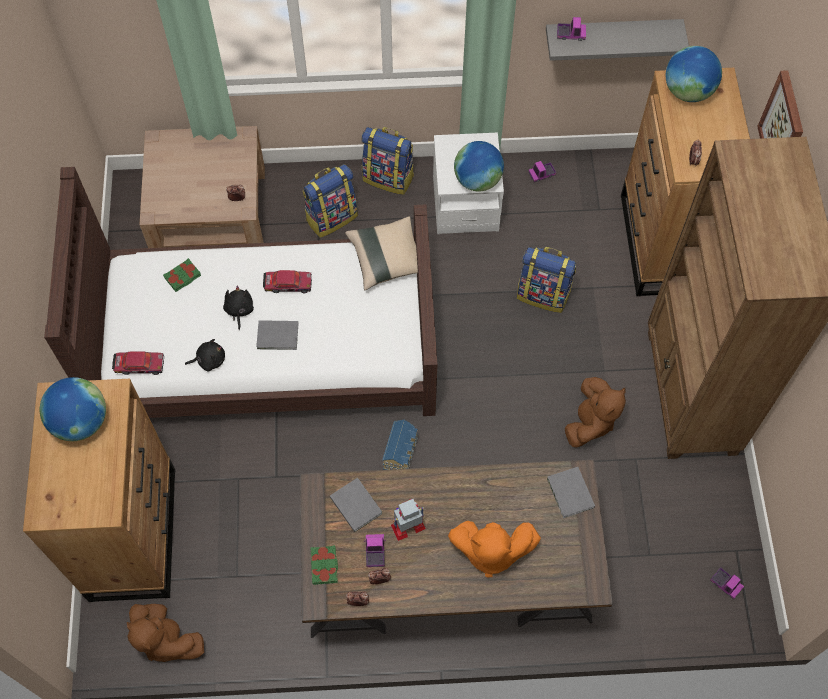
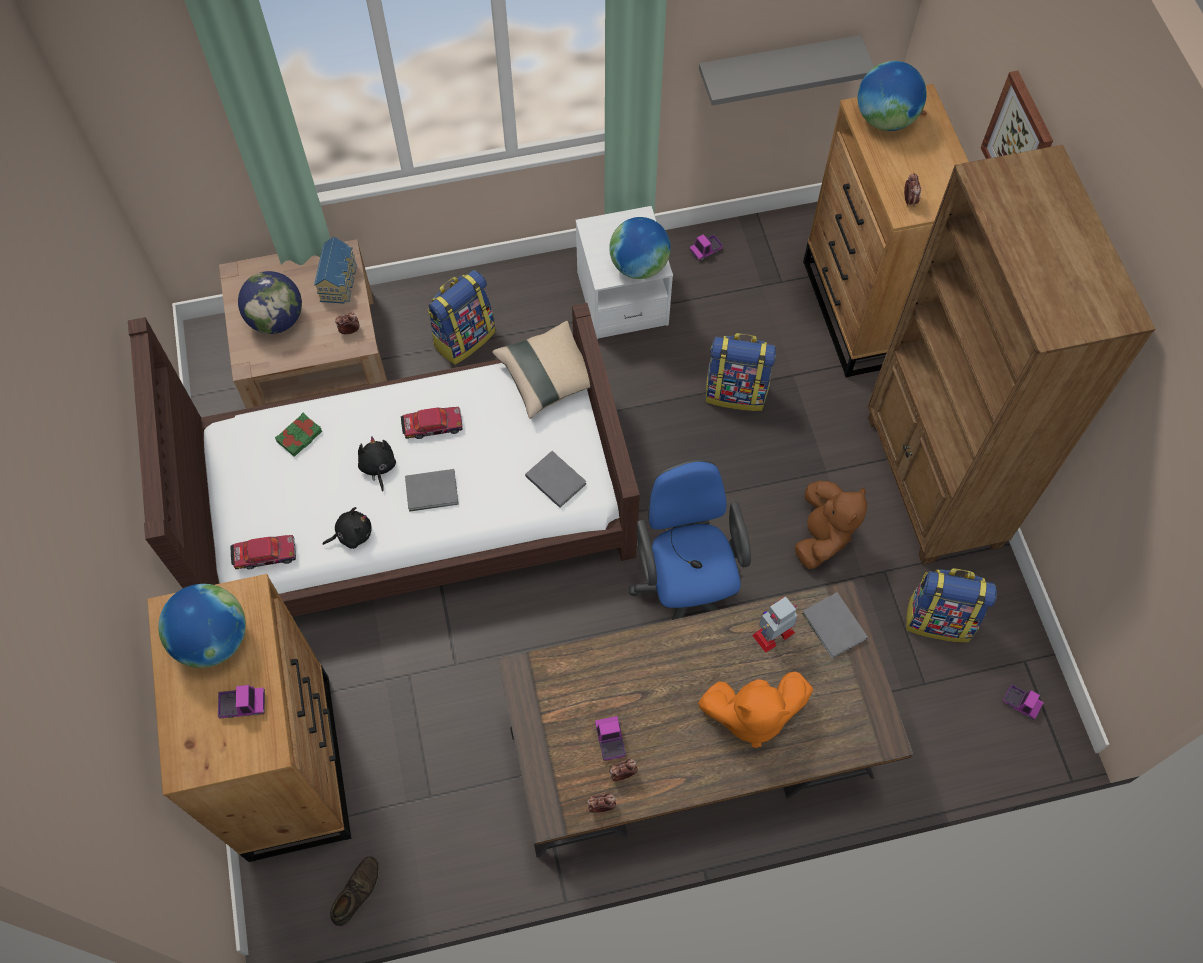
camera: 10 degrees left, 0 degrees up
brown plush toy [127,604,204,662] -> brown shoe [330,856,380,926]
green book [311,545,338,585] -> none
grey book [330,478,382,532] -> grey book moved to [525,451,586,508]
backpack [361,127,414,195] -> backpack moved to [906,568,997,643]
toy house [382,420,418,470] -> toy house moved to [314,237,357,304]
toy robot [391,499,426,541] -> toy robot moved to [752,596,798,653]
toy truck [557,17,586,41] -> toy truck moved to [218,685,265,719]
none -> globe [238,271,302,334]
none -> blue office chair [629,459,751,620]

